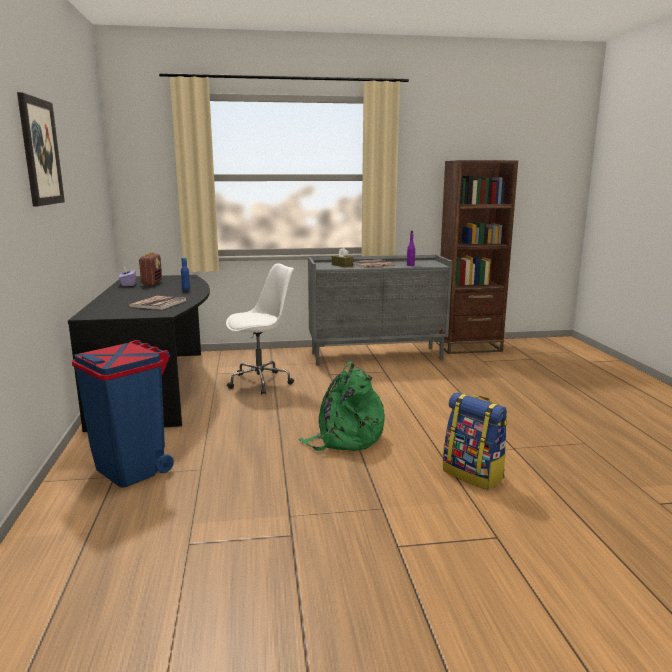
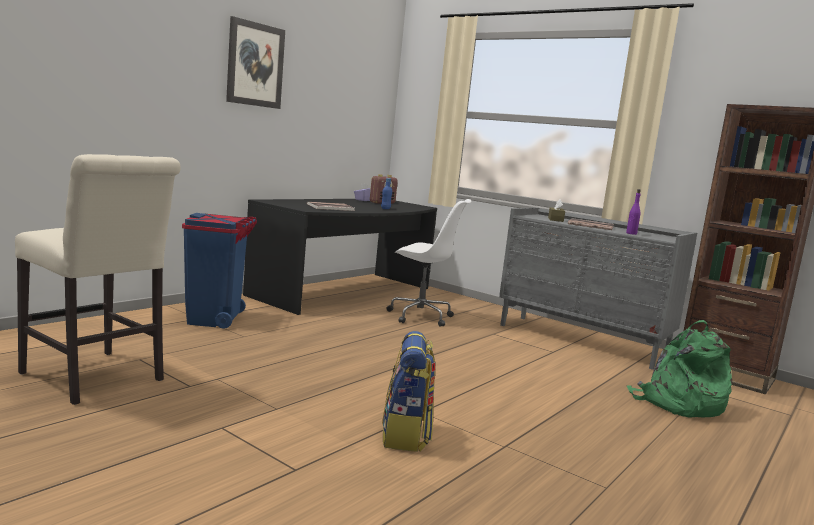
camera: 45 degrees right, 5 degrees down
green backpack [299,361,385,451] -> green backpack moved to [627,320,732,418]
none -> beige stool [15,154,180,405]

